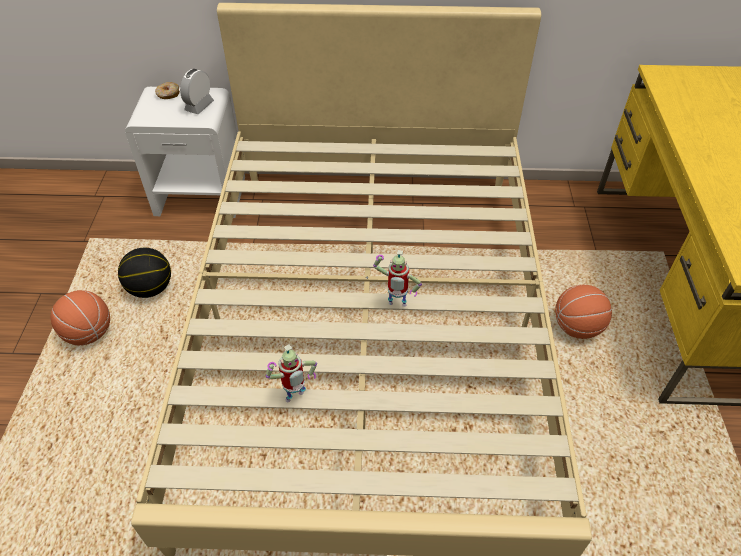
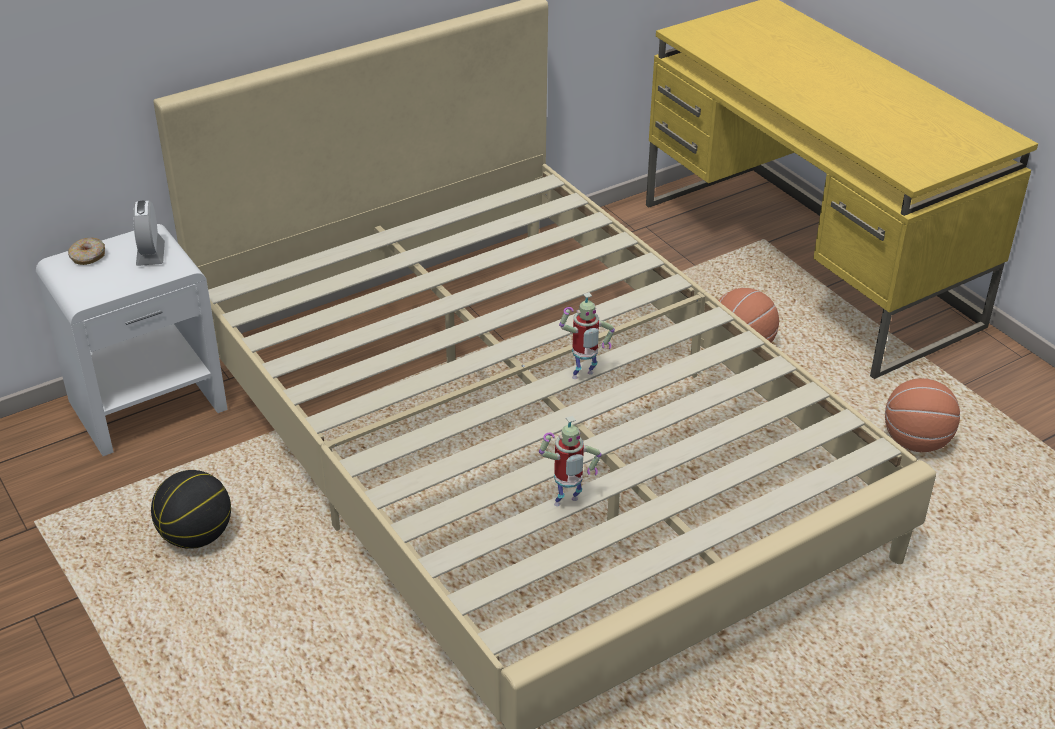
camera: 35 degrees left, 10 degrees down
basketball [51,290,110,345] -> basketball moved to [885,378,960,452]
toy robot [266,344,317,402] -> toy robot turned 45 degrees clockwise [539,416,601,507]

